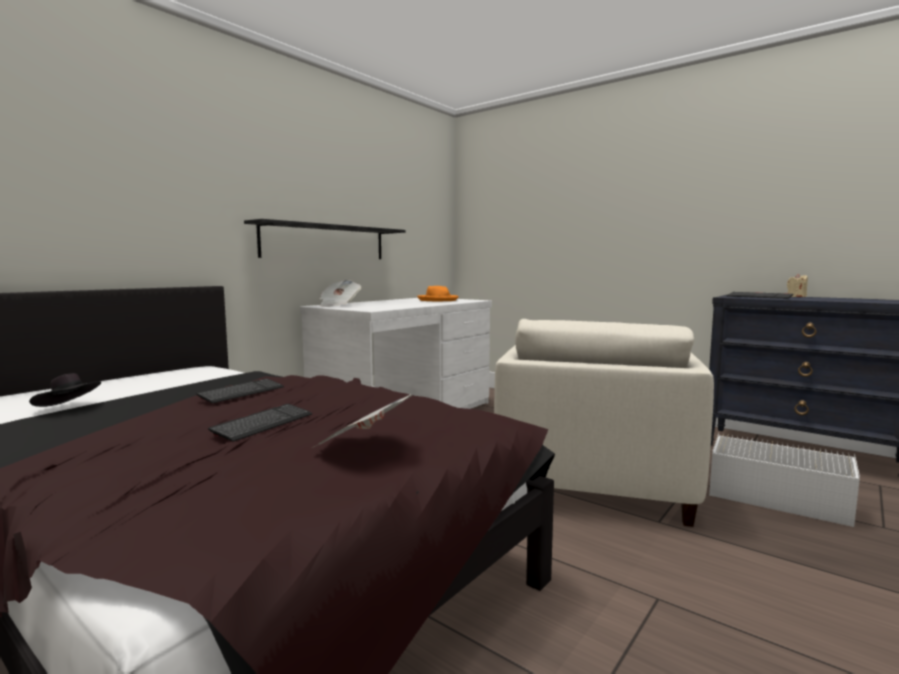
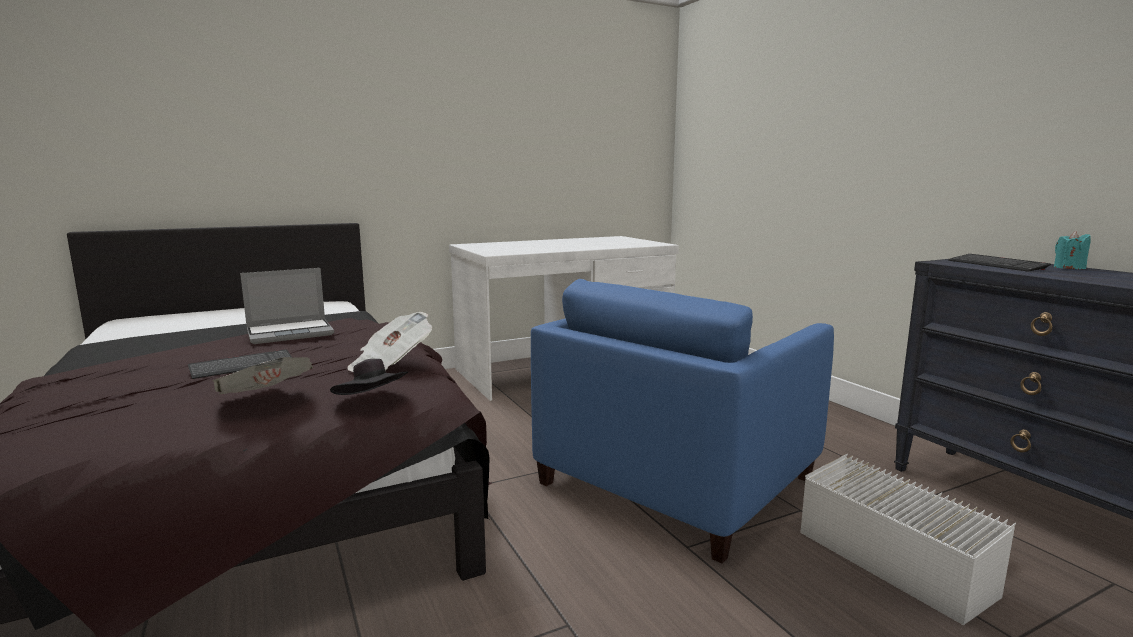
camera: 25 degrees right, 5 degrees up
black hat [29,373,101,407] -> black hat moved to [330,359,408,395]
keyboard [196,378,284,403] -> laptop [240,268,334,344]
black shelf [244,219,406,259] -> none
newspaper [319,280,361,307] -> newspaper moved to [347,312,432,372]
orange hat [417,286,459,301] -> none
beige armchair [494,319,714,527] -> blue armchair [531,279,834,563]
beige candle [787,274,808,297] -> turquoise candle [1054,231,1091,269]

